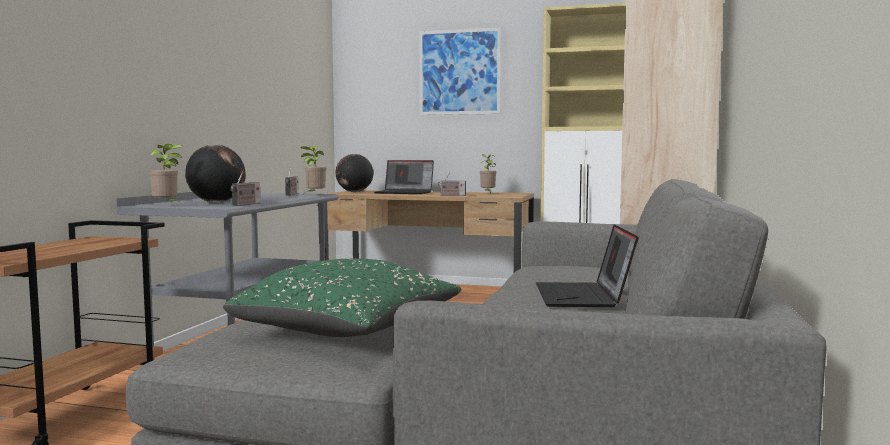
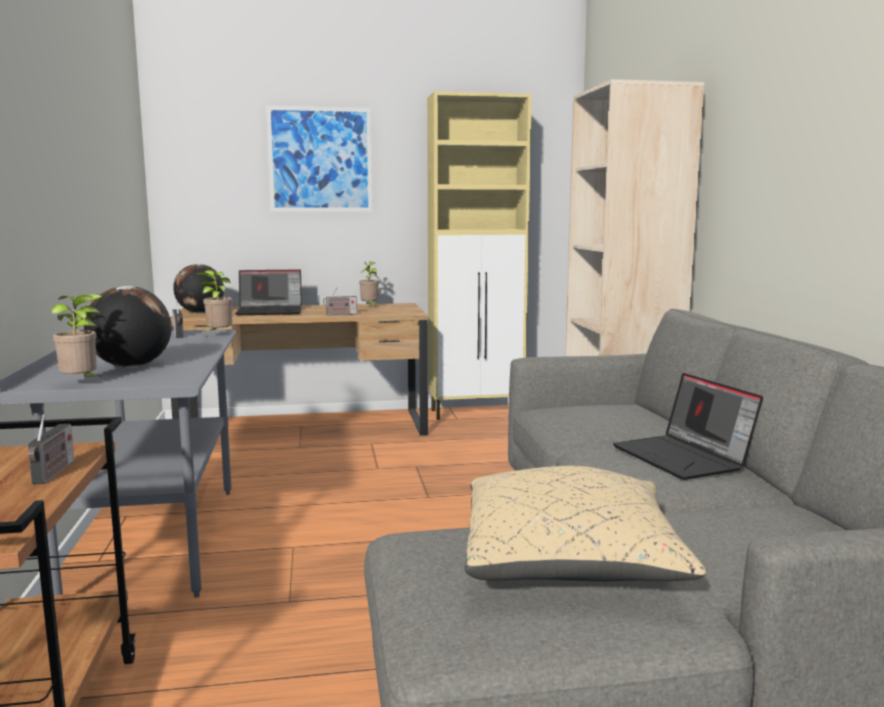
camera: 25 degrees left, 5 degrees up
green pillow [223,258,462,337] -> beige pillow [464,466,706,581]
radio [231,171,261,206] -> radio moved to [28,414,75,484]

